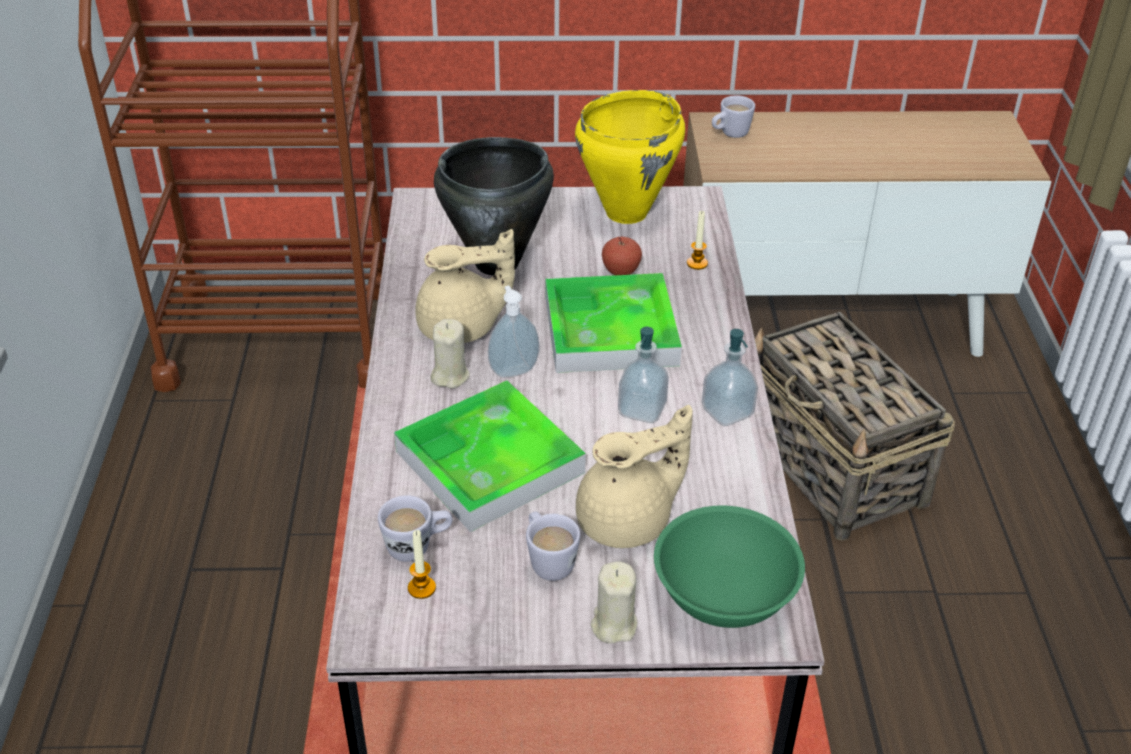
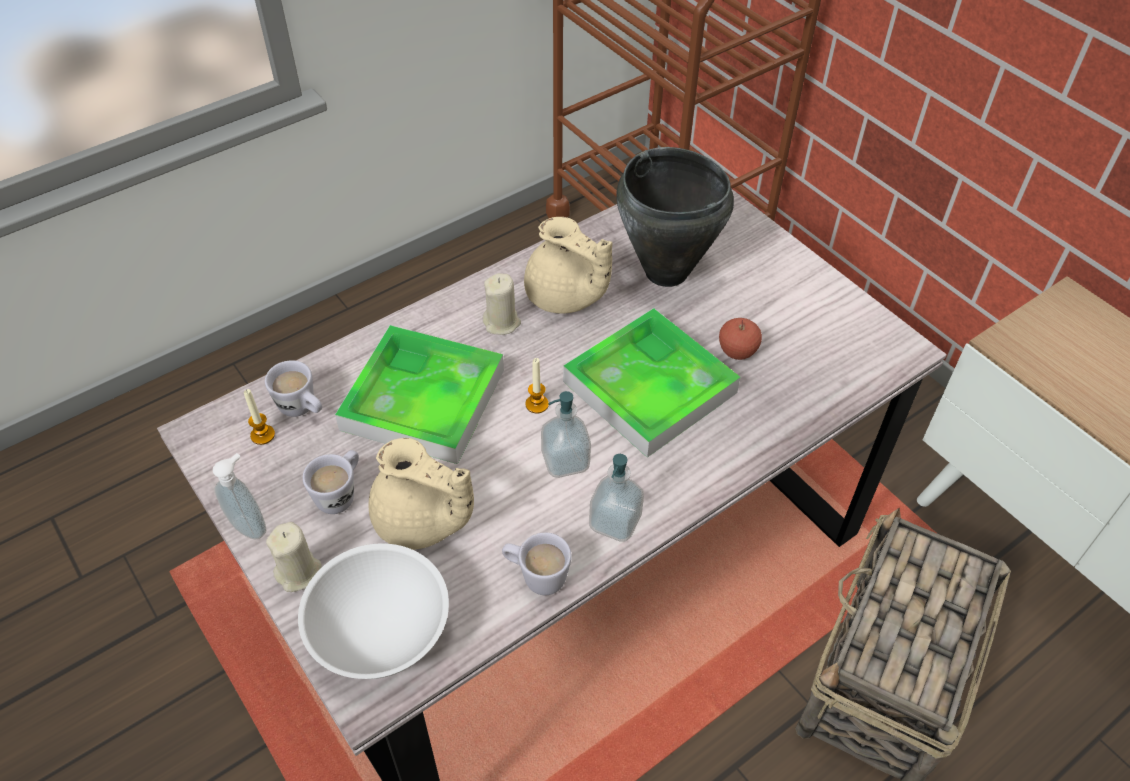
camera: 55 degrees right, 10 degrees up
soap dispenser [488,286,540,377] -> soap dispenser moved to [213,453,266,539]
yellow cooking pot [575,90,685,224] -> none
green bowl [654,506,805,628] -> white bowl [298,543,449,679]
candle [687,211,708,270] -> candle moved to [525,358,549,414]
white mug [712,95,755,138] -> white mug moved to [502,532,572,595]

